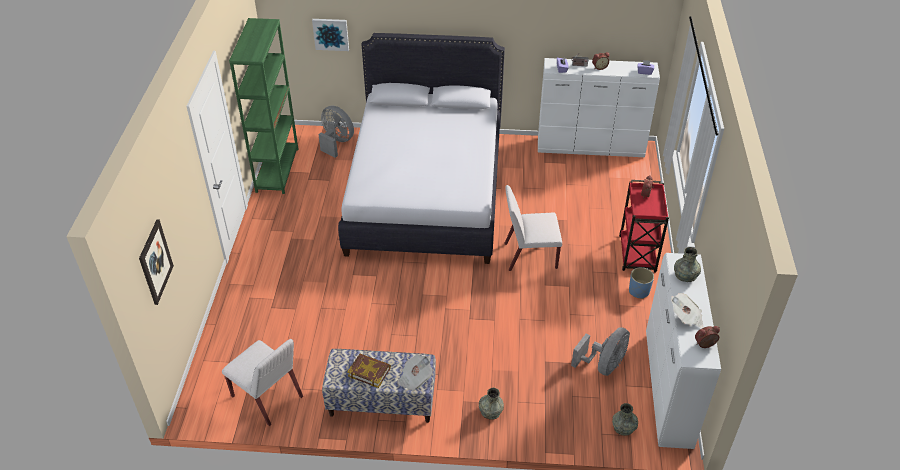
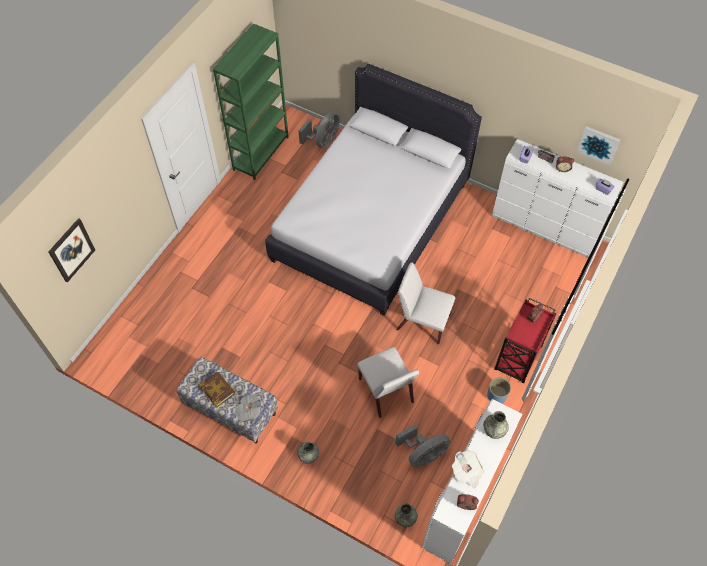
camera: 25 degrees right, 15 degrees up
white chair [222,339,303,426] -> white chair moved to [357,347,419,418]
picture [312,19,349,51] -> picture moved to [576,126,620,165]
grey fan [319,106,354,158] -> grey fan turned 60 degrees clockwise [299,113,340,148]

